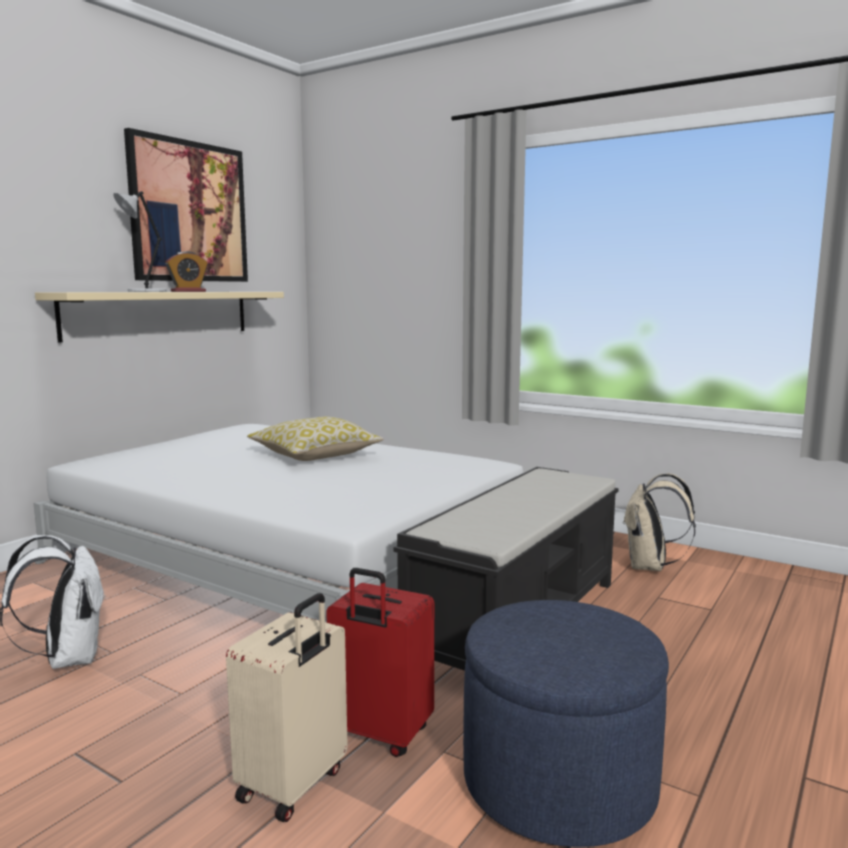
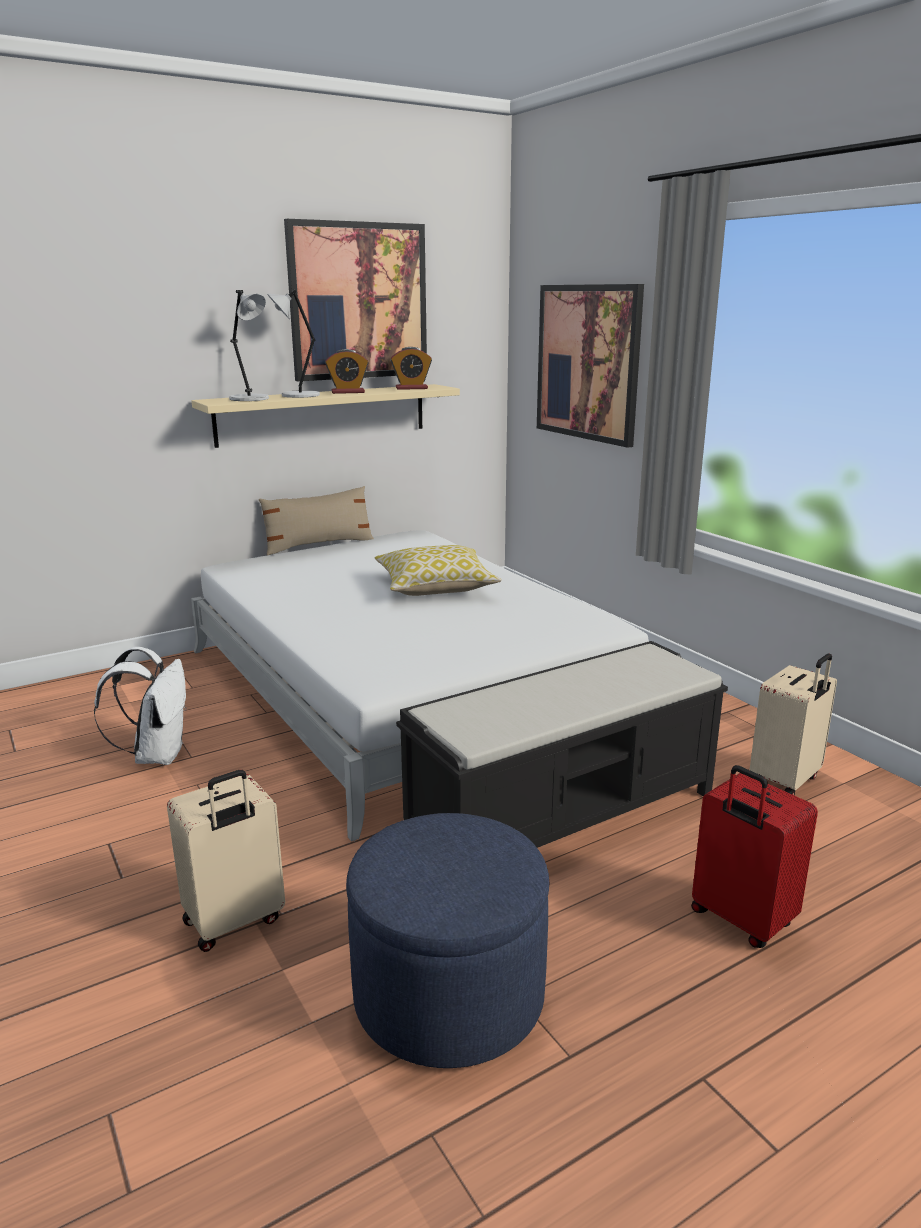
camera: 25 degrees right, 10 degrees up
red suitcase [326,568,434,757] -> red suitcase moved to [691,765,818,948]
beige backpack [623,473,696,571] -> beige suitcase [750,654,837,796]
none -> grey table lamp [229,290,269,401]
none -> beige pillow [259,486,374,556]
none -> alarm clock [390,347,432,390]
none -> picture [537,284,644,448]

